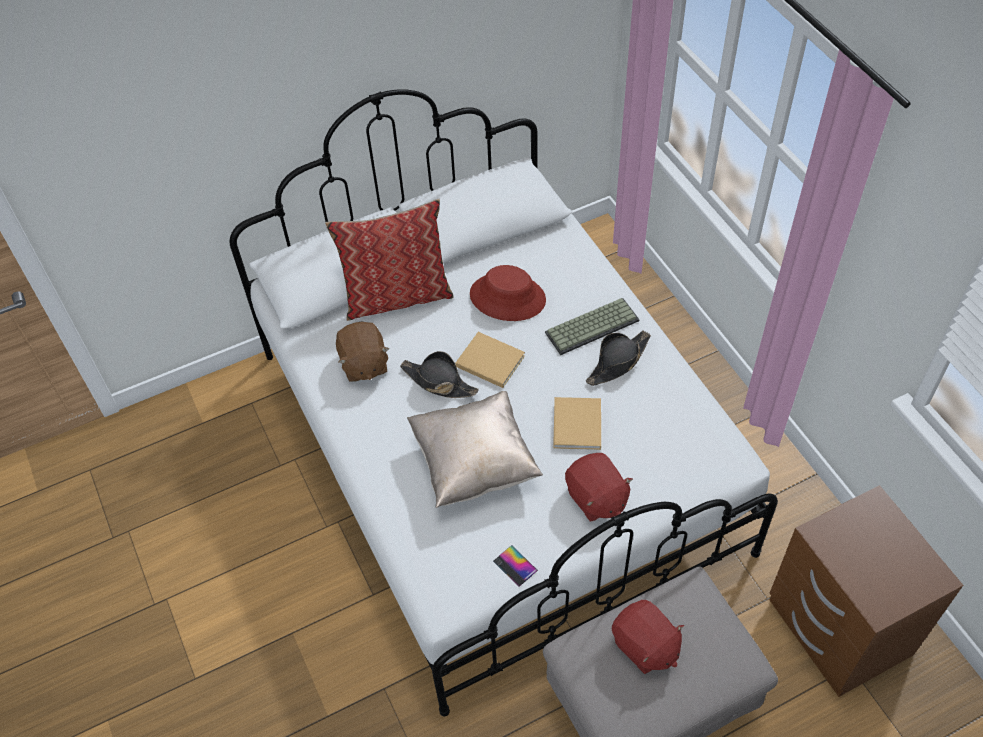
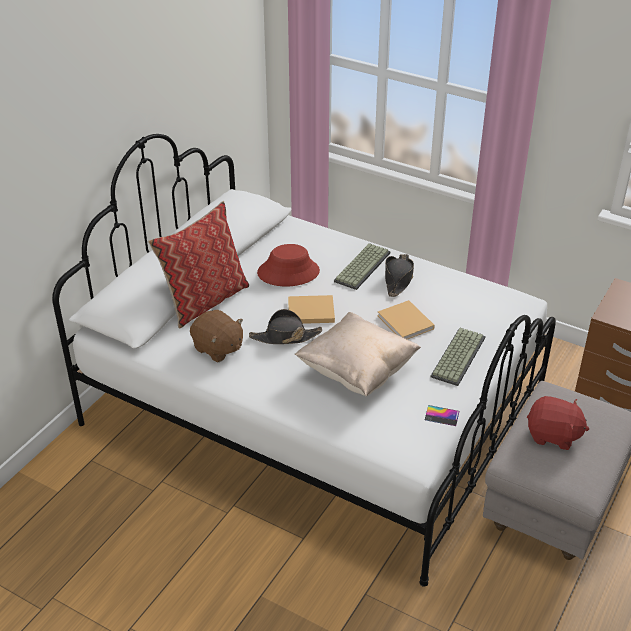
camera: 35 degrees left, 15 degrees down
red plush toy [565,453,633,522] -> keyboard [431,328,485,386]

